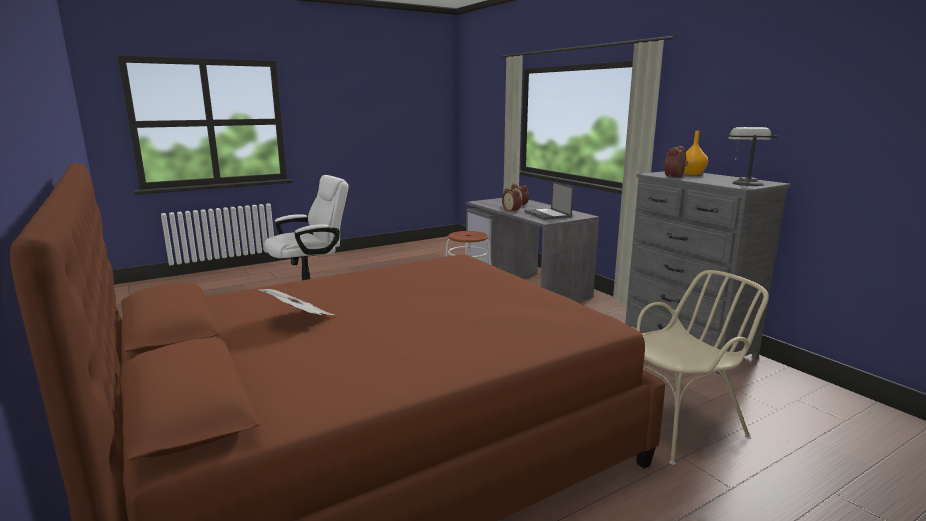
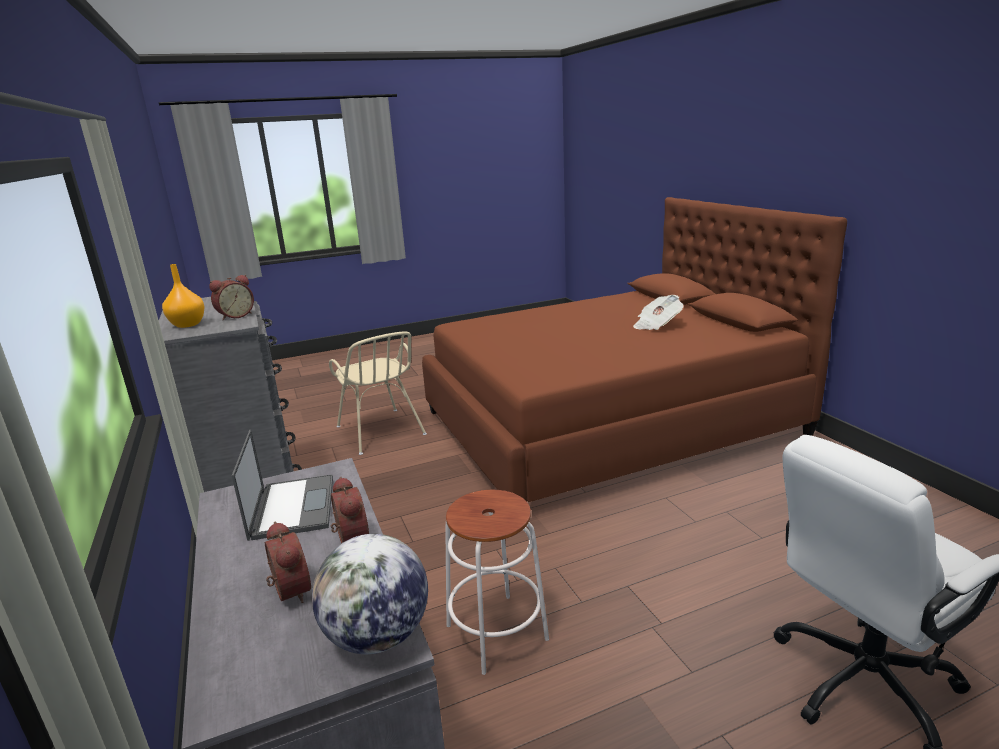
camera: 170 degrees left, 5 degrees up
beige chair [636,270,769,465] -> beige chair turned 105 degrees counterclockwise [329,331,427,455]
table lamp [727,127,777,186] -> none
none -> globe [312,534,428,654]

